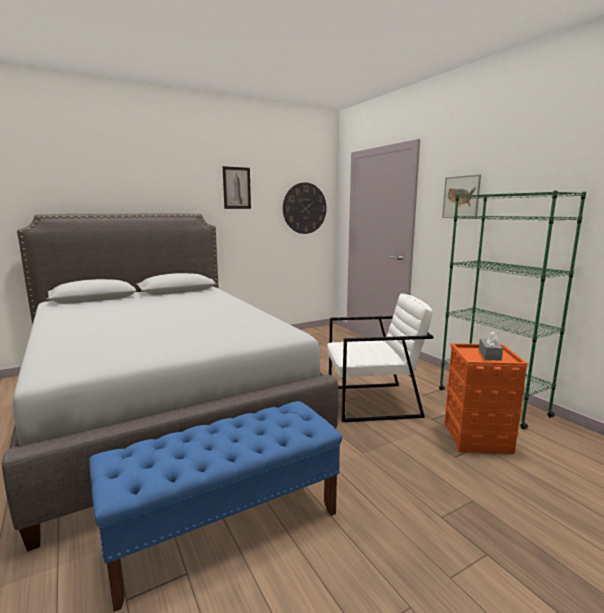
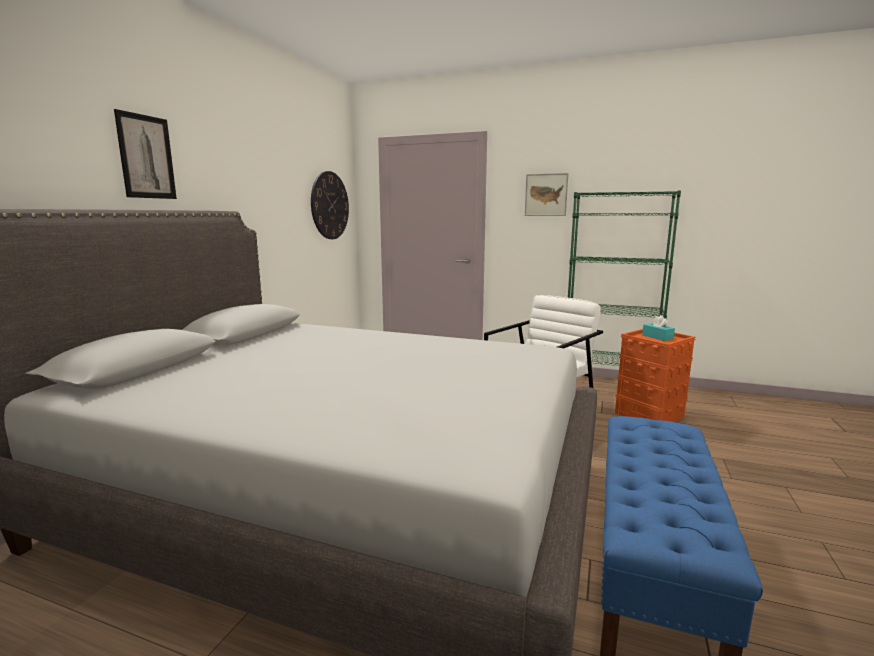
camera: 40 degrees left, 0 degrees up
picture [223,166,251,209] -> picture moved to [114,109,177,199]
grey tissue box [479,331,503,361] -> turquoise tissue box [642,315,675,341]

